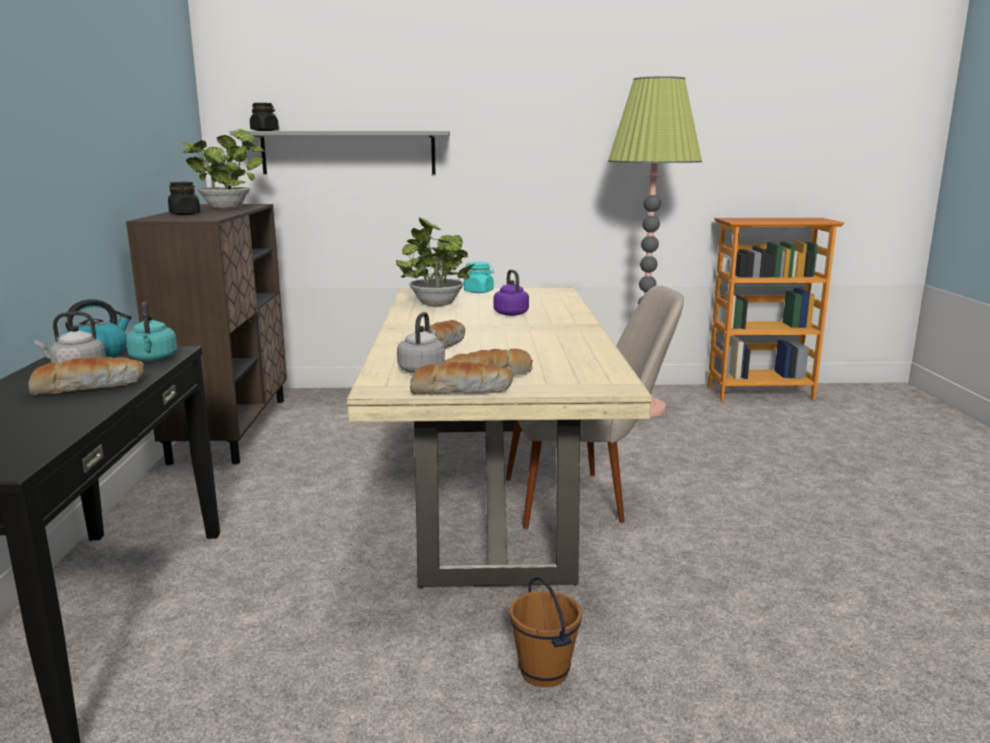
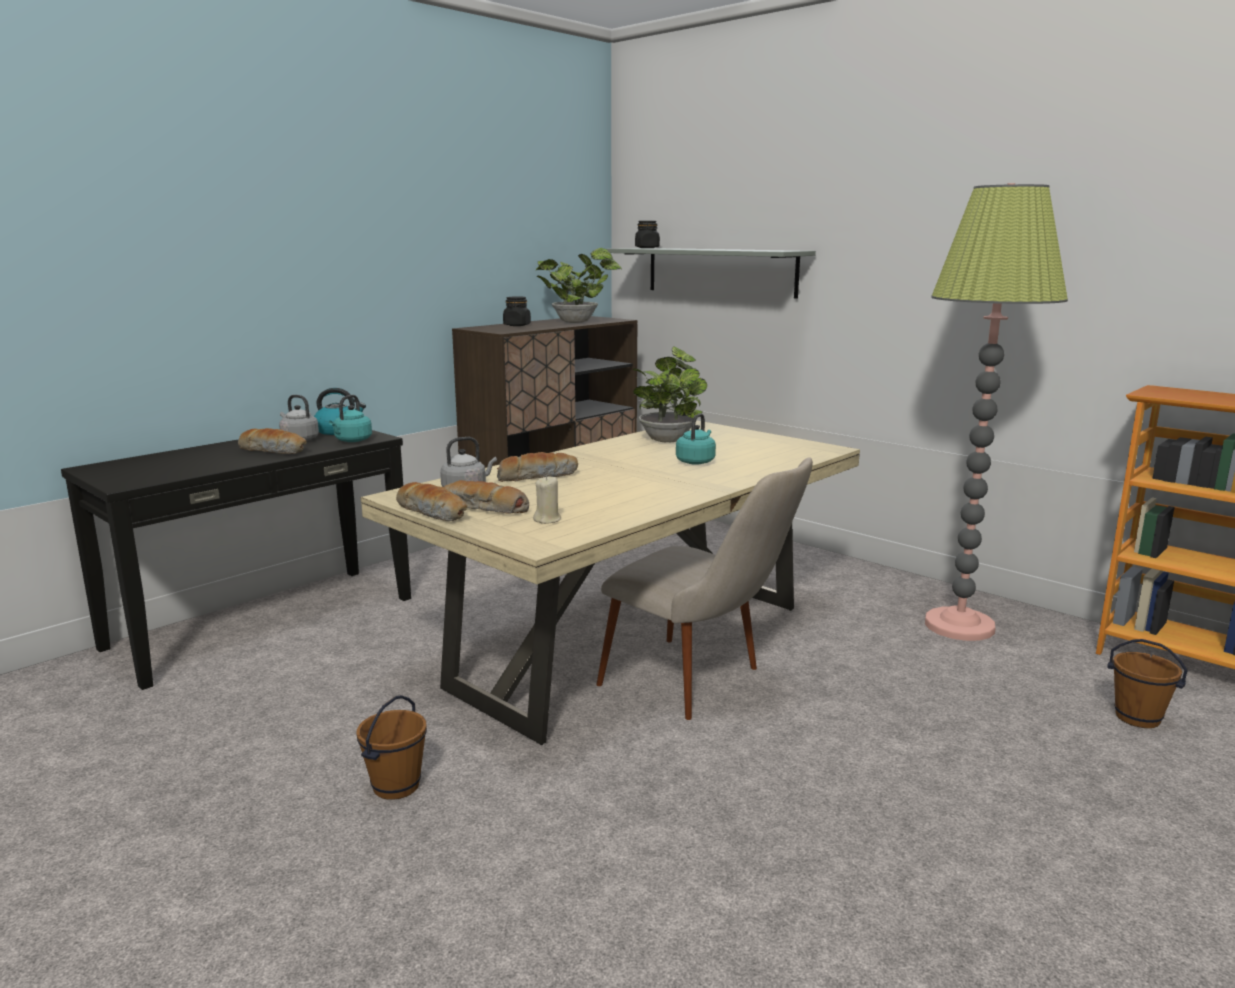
camera: 45 degrees right, 0 degrees up
turquoise jar [464,262,494,293] -> none
purple kettle [493,270,529,316] -> turquoise kettle [676,413,716,465]
none -> beige candle [533,476,561,524]
none -> brown bucket [1107,639,1188,728]

